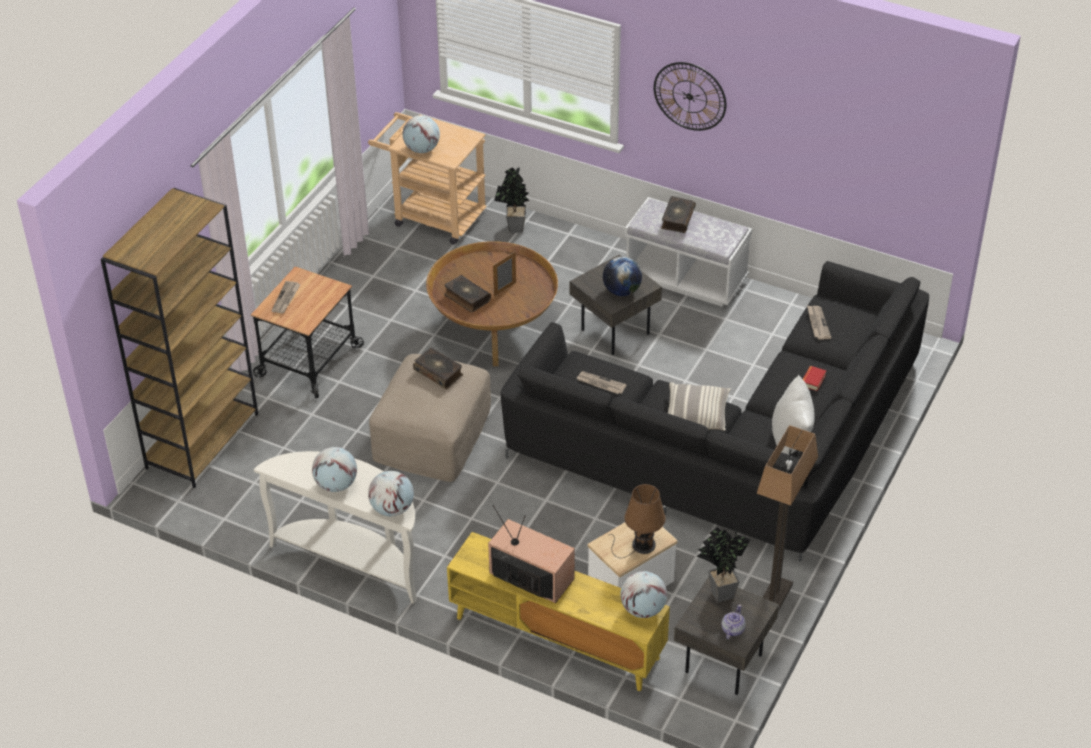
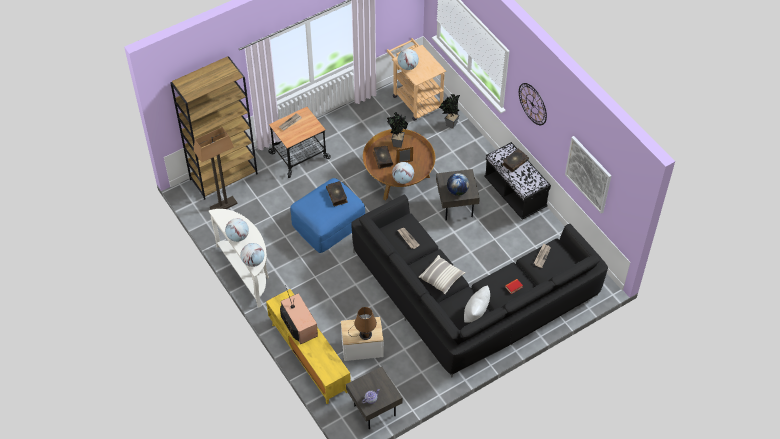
camera: 30 degrees right, 10 degrees up
beige ottoman [369,354,491,482] -> blue ottoman [290,178,365,253]
globe [620,571,667,618] -> globe moved to [392,162,414,184]
white bench [625,197,752,307] -> black bench [484,142,551,220]
potted plant [697,527,750,603] -> potted plant moved to [387,112,408,148]
floor lamp [757,425,818,612] -> floor lamp moved to [194,127,237,210]
none -> picture [565,136,611,214]

